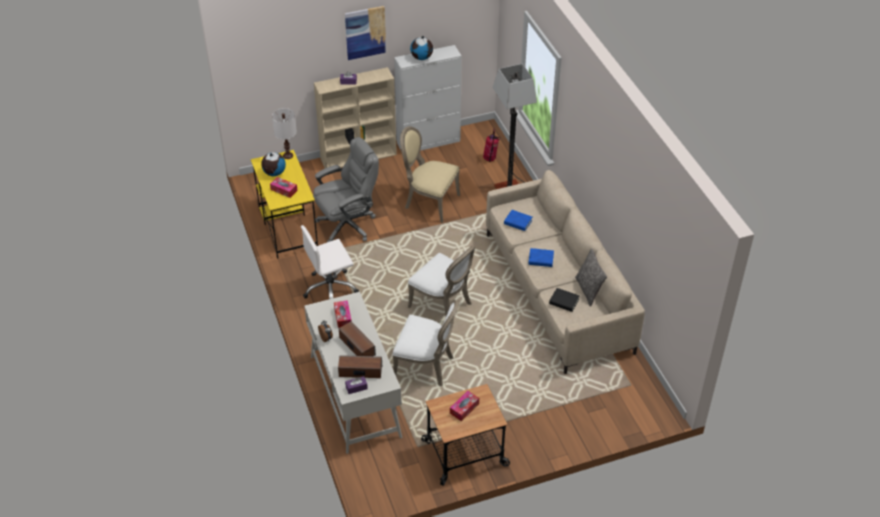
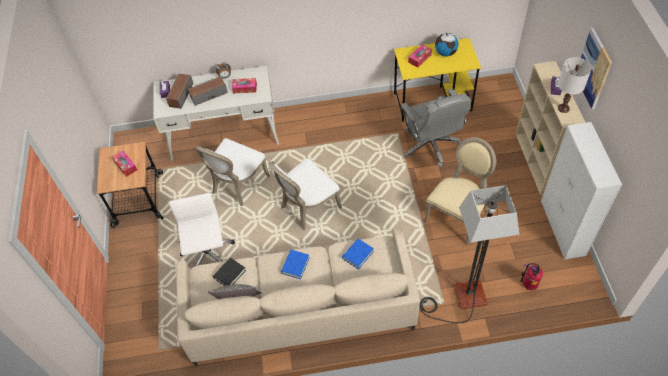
camera: 105 degrees right, 10 degrees up
white table lamp [272,108,297,159] -> white table lamp moved to [558,57,591,113]
white office chair [301,225,359,299] -> white office chair moved to [168,193,235,266]
globe [410,36,433,60] -> none

